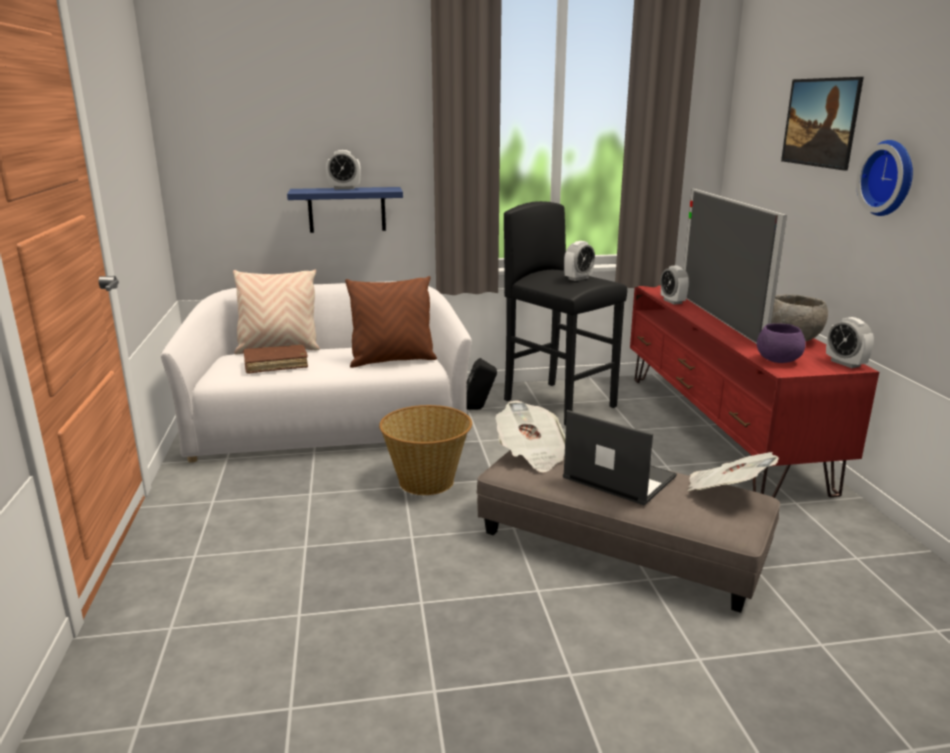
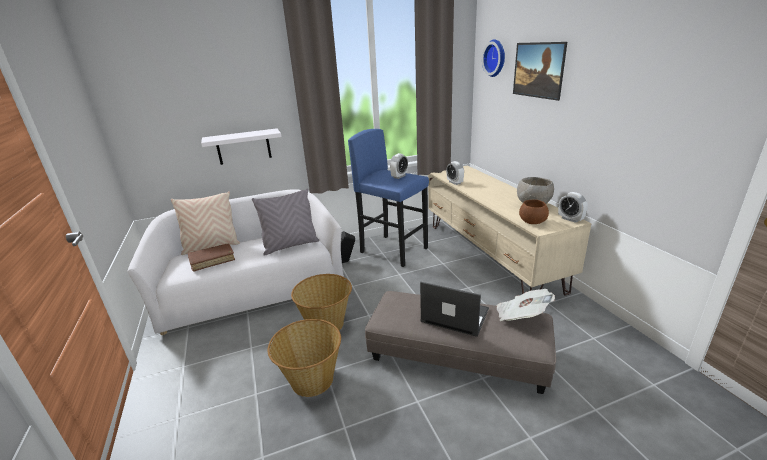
camera: 10 degrees left, 5 degrees up
blue shelf [287,187,403,233] -> white shelf [201,128,281,165]
alarm clock [326,150,361,189] -> none
brown pillow [345,276,437,368] -> grey pillow [252,189,319,256]
newspaper [495,401,565,473] -> none
black stool [504,201,628,425] -> blue stool [348,129,429,267]
red tv stand [630,285,879,498] -> beige tv stand [428,165,592,296]
television [684,189,787,344] -> none
purple bowl [757,323,806,363] -> brown bowl [519,199,549,224]
wall clock [856,140,913,216] -> wall clock moved to [482,39,505,77]
none -> basket [268,319,341,397]

